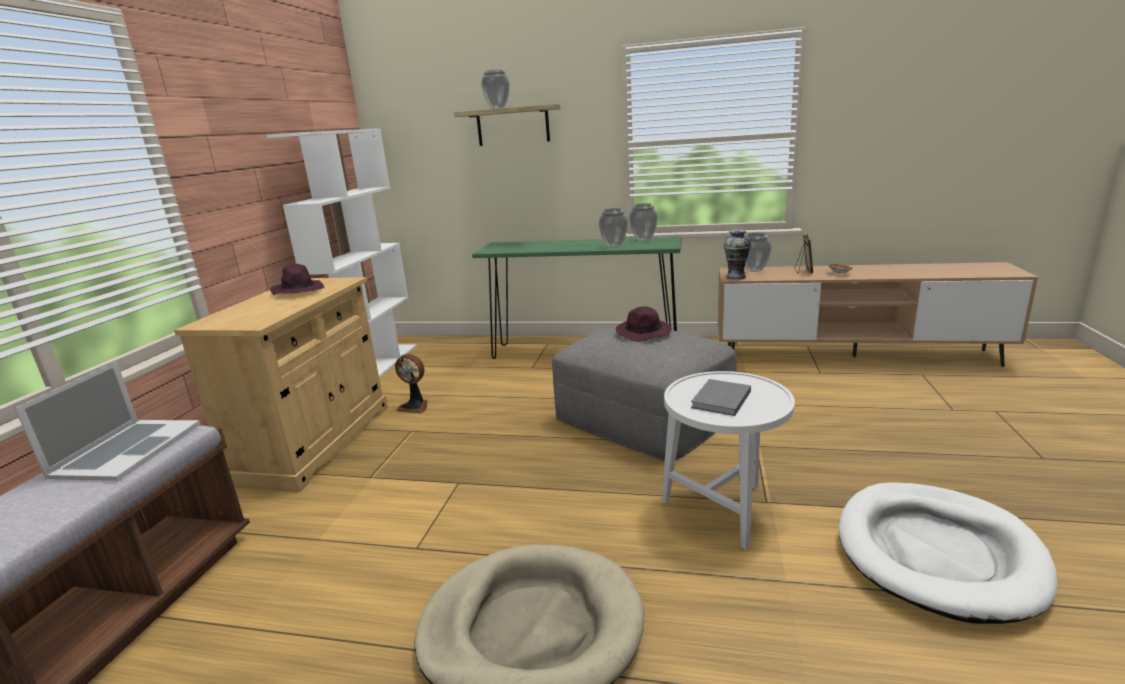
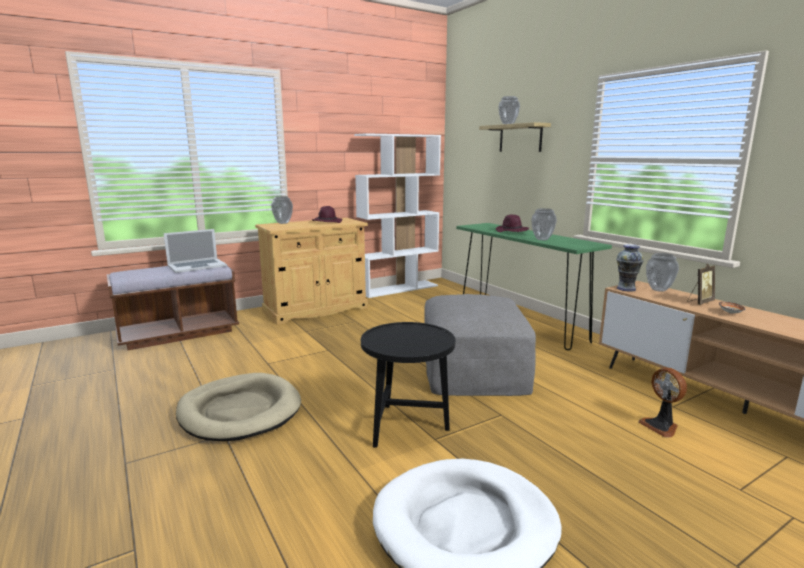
camera: 45 degrees right, 5 degrees down
fan [395,354,427,413] -> fan moved to [638,367,687,438]
purple hat [616,306,672,342] -> purple hat moved to [496,215,529,232]
vase [629,203,658,241] -> vase moved to [271,196,293,224]
white side table [662,371,795,549] -> black side table [361,322,455,448]
grey book [691,379,751,416] -> none

